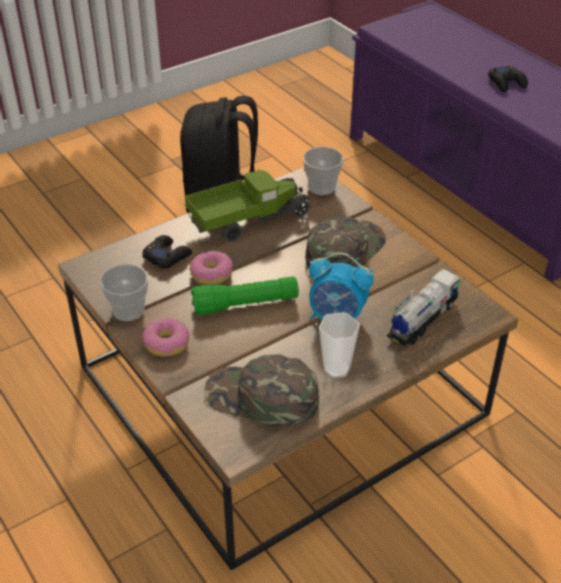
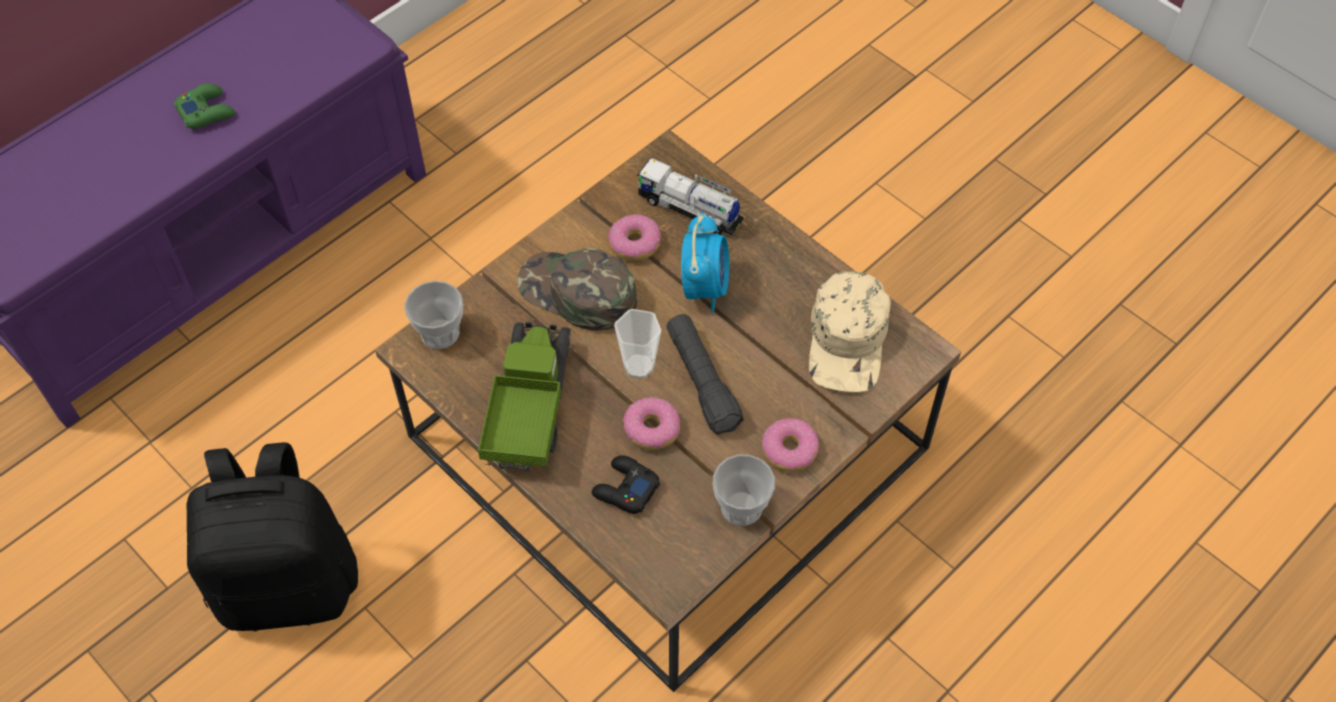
camera: 100 degrees left, 15 degrees up
toy truck [185,169,311,242] -> toy truck turned 45 degrees clockwise [478,322,571,472]
green flashlight [191,276,299,315] -> black flashlight [666,314,744,435]
green cap [204,354,319,428] -> beige cap [809,272,891,393]
cup [319,312,360,378] -> cup moved to [614,309,661,379]
black game controller [488,66,528,92] -> green game controller [173,83,235,129]
none -> donut [608,214,661,261]

